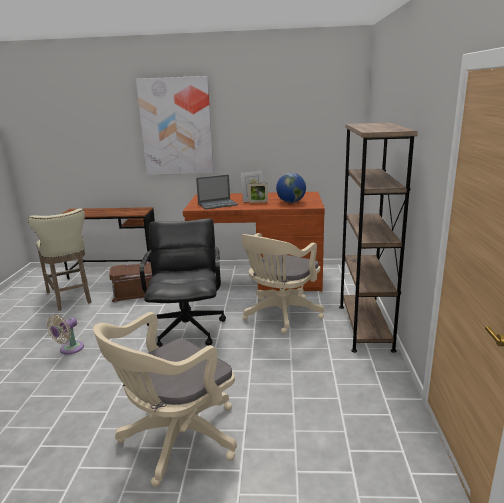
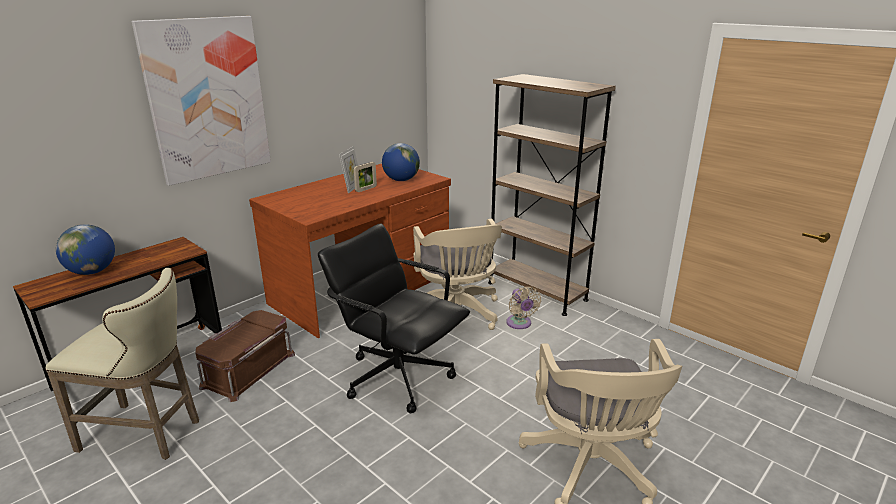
camera: 50 degrees left, 5 degrees up
beige fan [47,315,84,354] -> beige fan moved to [506,287,541,329]
laptop [196,175,238,210] -> none
none -> globe [56,225,115,275]

